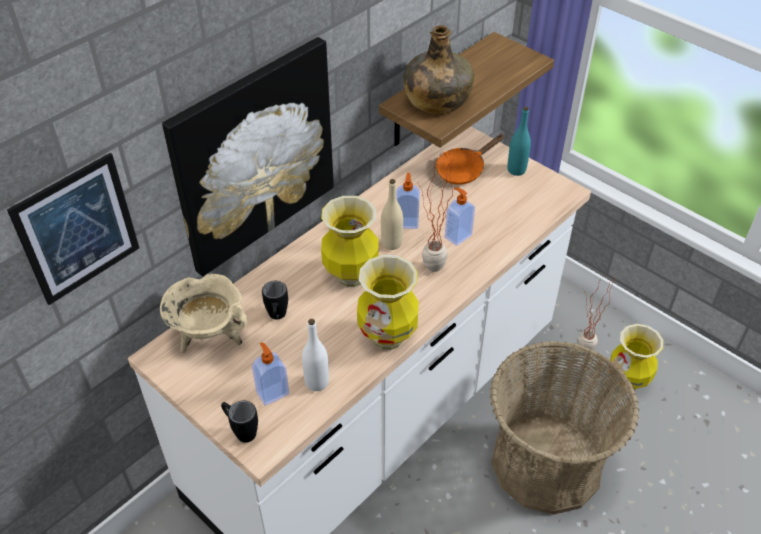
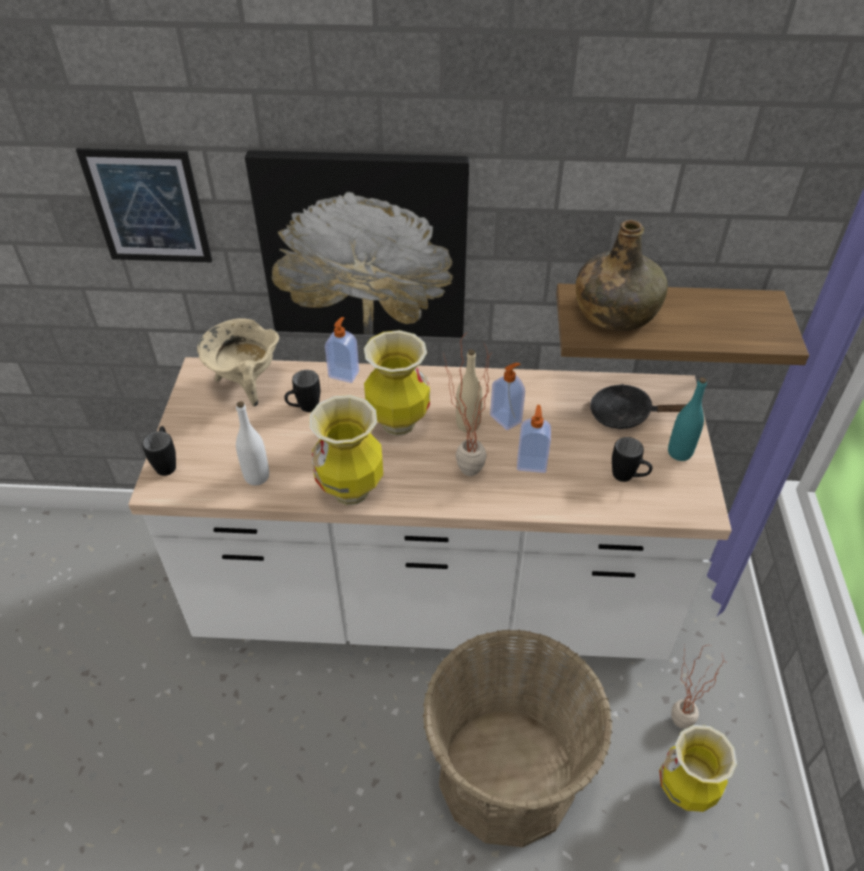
camera: 50 degrees right, 0 degrees up
soap dispenser [252,342,289,406] -> soap dispenser moved to [325,317,359,383]
orange frying pan [436,134,504,185] -> black frying pan [590,384,687,429]
none -> black mug [612,437,652,482]

